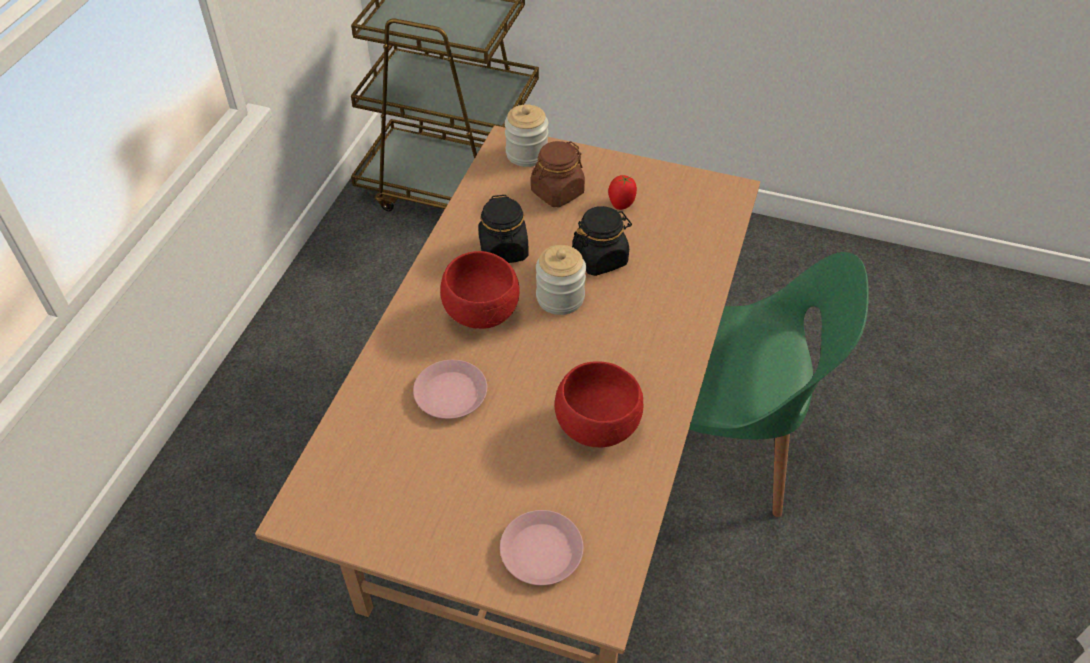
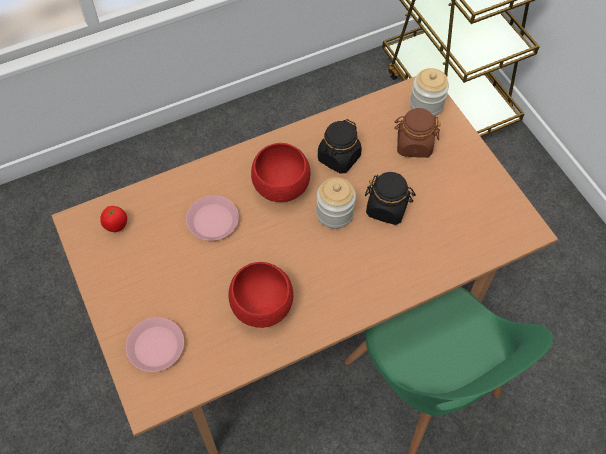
camera: 45 degrees right, 10 degrees up
tomato [608,175,637,210] -> tomato moved to [100,206,127,232]

